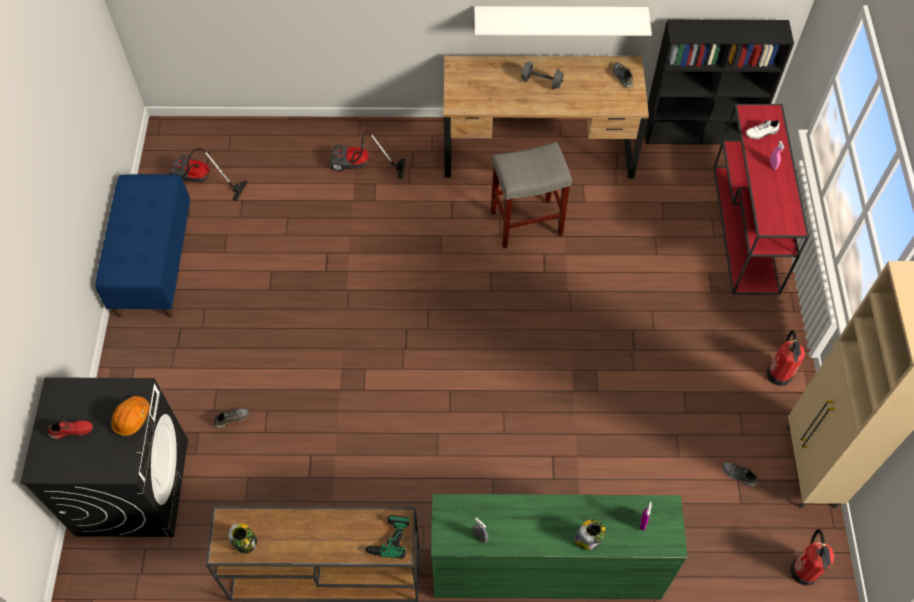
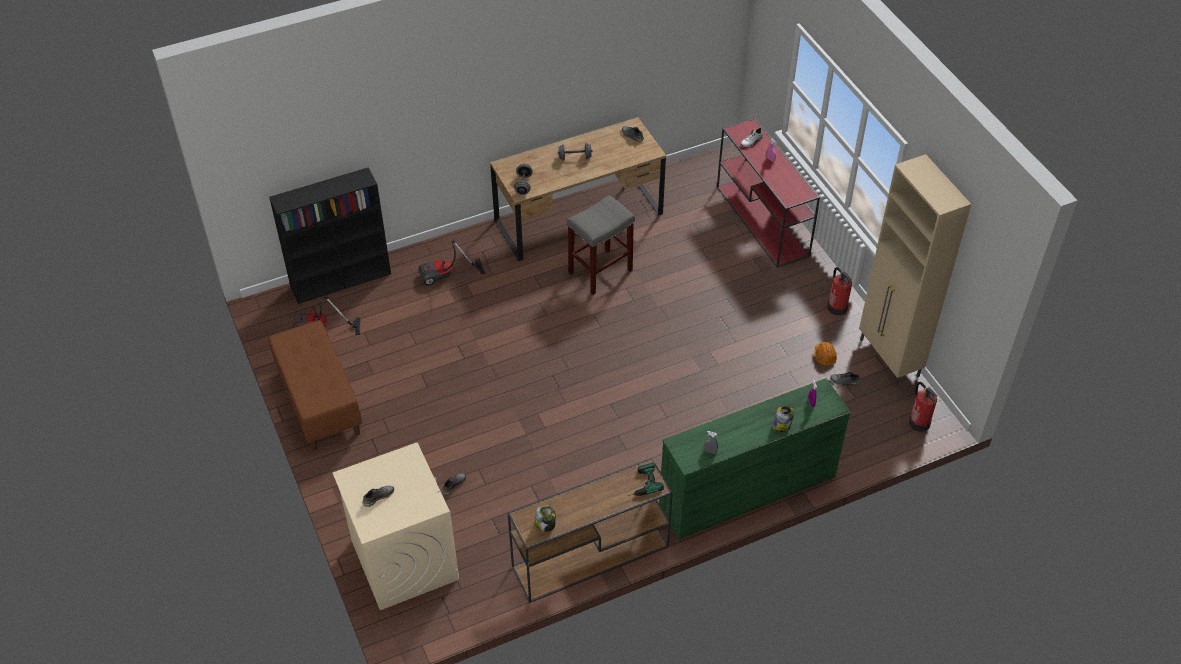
camera: 25 degrees left, 10 degrees down
black washing machine [20,377,188,537] -> beige washing machine [333,443,459,610]
red shoe [48,420,93,439] -> grey shoe [363,486,394,507]
blue bench [96,174,190,317] -> brown bench [269,320,362,450]
orange hard hat [111,396,150,436] -> orange hard hat moved to [814,342,837,366]
white shelf [475,6,652,36] -> none
black bookcase [645,20,794,144] -> black bookcase moved to [269,167,391,304]
none -> grey dumbbell [514,163,533,195]

